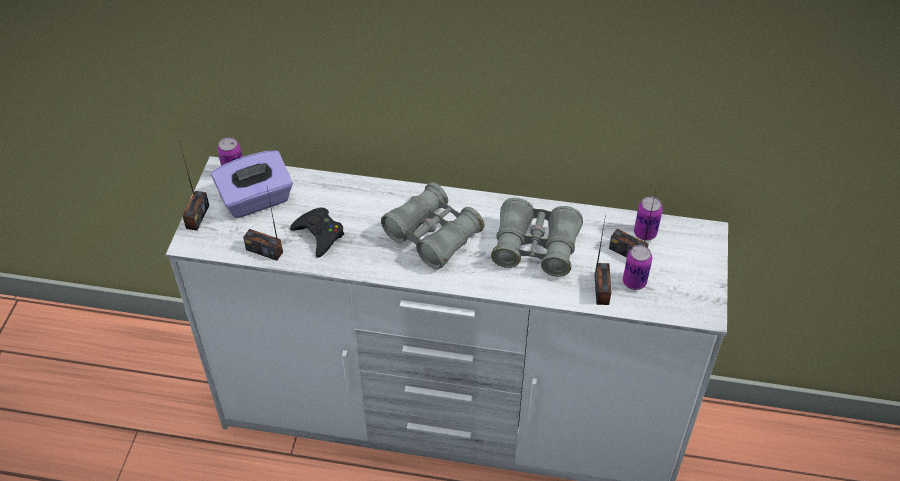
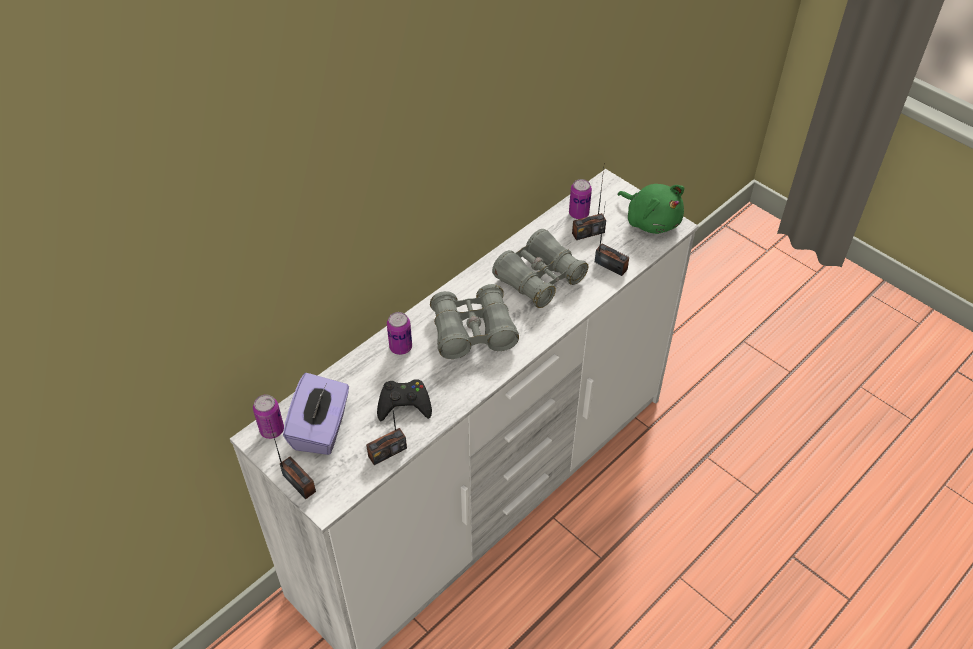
camera: 55 degrees left, 0 degrees up
can [623,245,652,290] -> can moved to [387,312,412,355]
none -> green plush toy [618,184,684,234]

